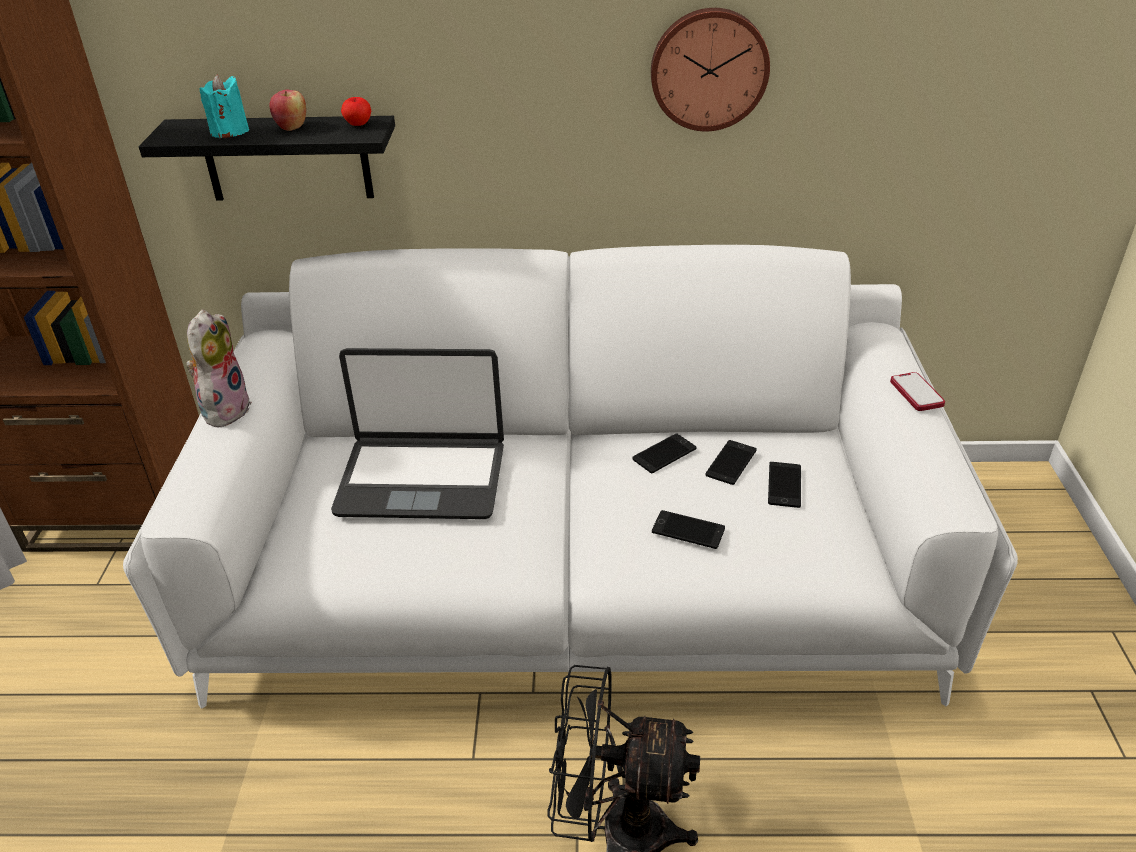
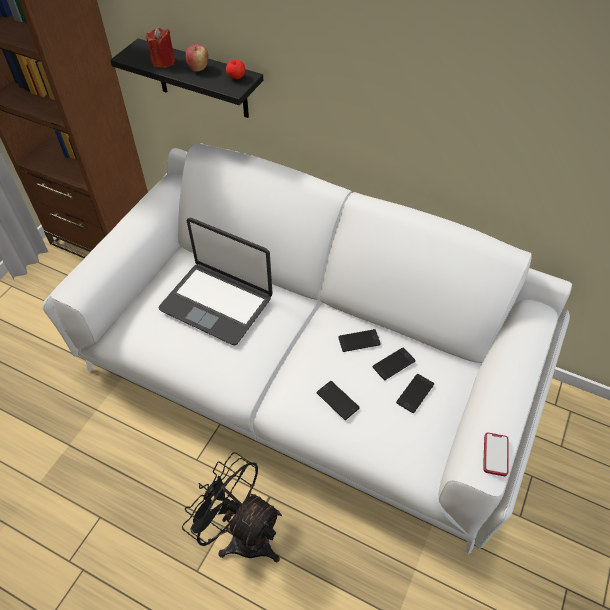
camera: 25 degrees right, 15 degrees up
plush toy [186,310,252,429] -> none
turquoise candle [200,75,249,138] -> red candle [146,27,175,68]
wall clock [651,8,770,131] -> none
phone [890,372,945,411] -> phone moved to [483,433,509,476]

